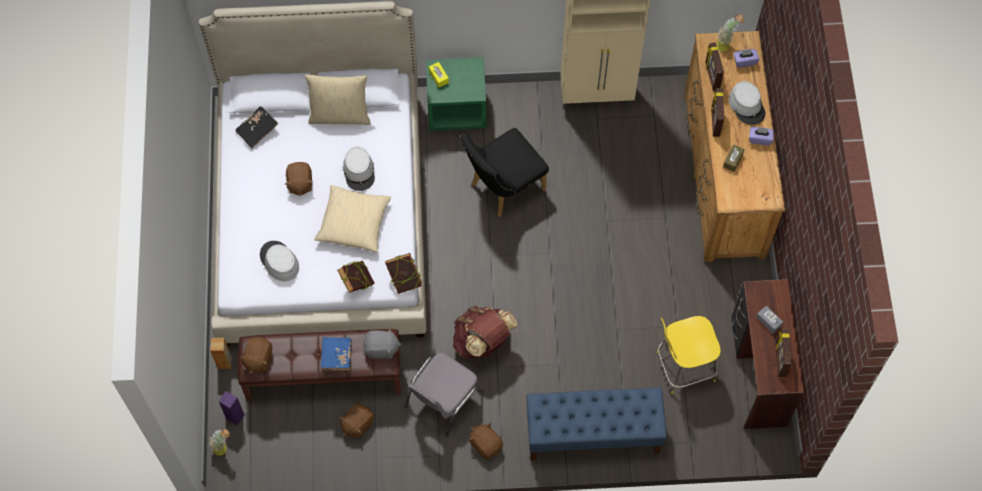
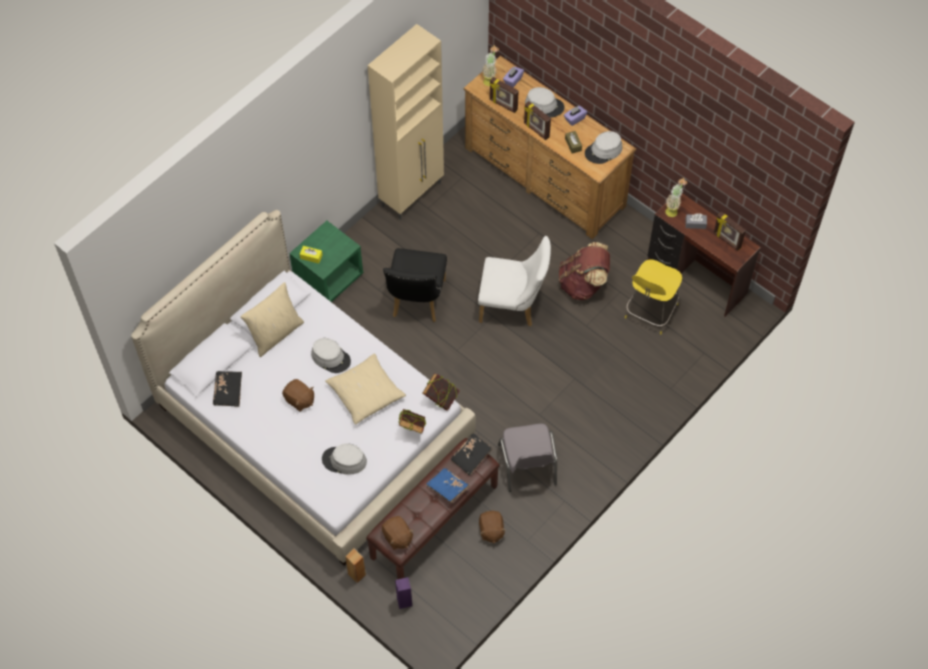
camera: 45 degrees left, 5 degrees down
potted plant [209,428,230,456] -> potted plant moved to [665,178,687,217]
grey plush toy [363,327,401,359] -> black book [451,433,492,476]
brown backpack [453,306,518,359] -> brown backpack moved to [559,242,610,300]
brown plush toy [468,423,503,459] -> none
blue bench [526,387,667,461] -> none
none -> white chair [478,236,551,327]
none -> grey hat [585,131,623,164]

